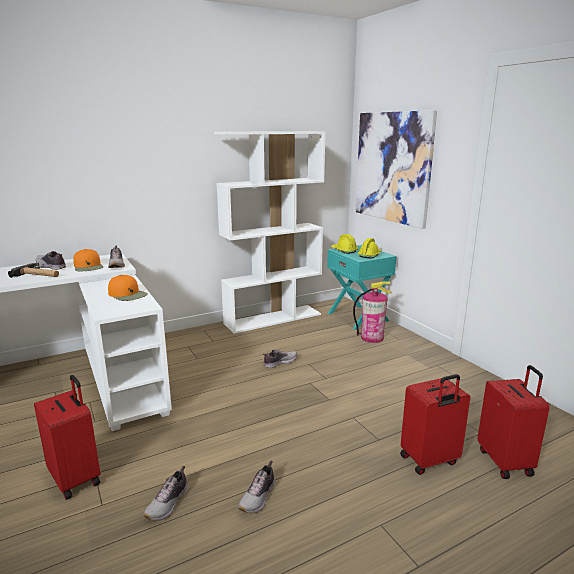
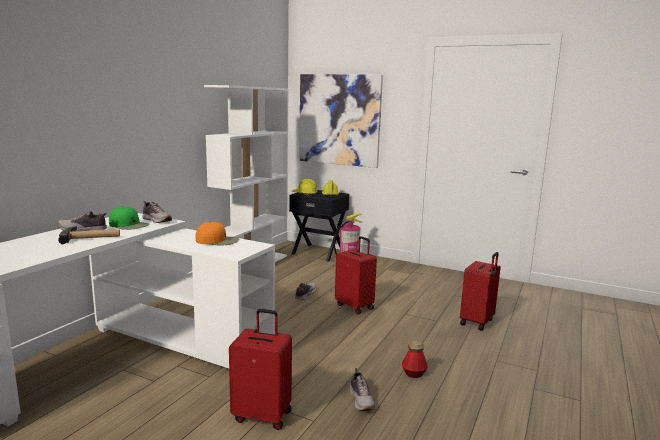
camera: 35 degrees left, 5 degrees down
orange cap [73,249,103,271] -> green cap [109,206,150,230]
shoe [238,461,275,514] -> bottle [402,341,428,378]
turquoise nightstand [327,245,397,330] -> black nightstand [289,190,349,261]
red suitcase [478,365,550,479] -> red suitcase moved to [335,236,377,314]

